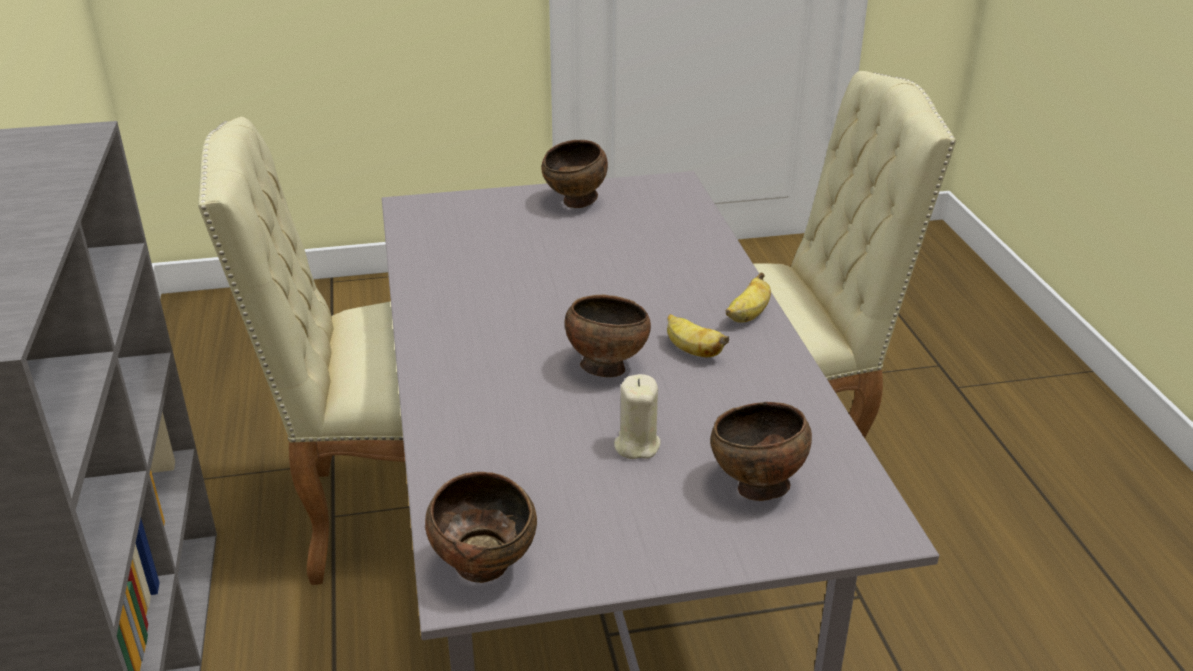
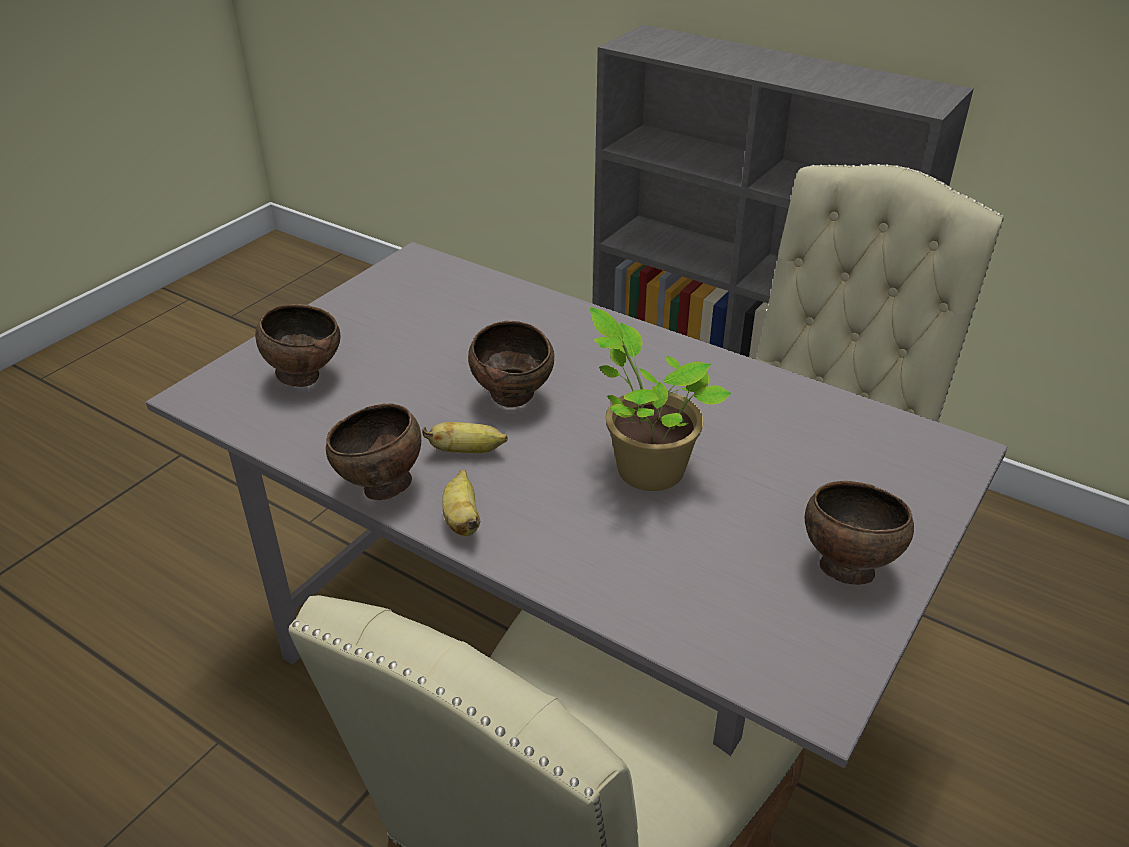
camera: 135 degrees right, 5 degrees up
brown bowl [425,472,537,583] -> brown bowl moved to [326,404,421,500]
beige candle [614,374,661,459] -> none
none -> potted plant [590,307,732,491]

